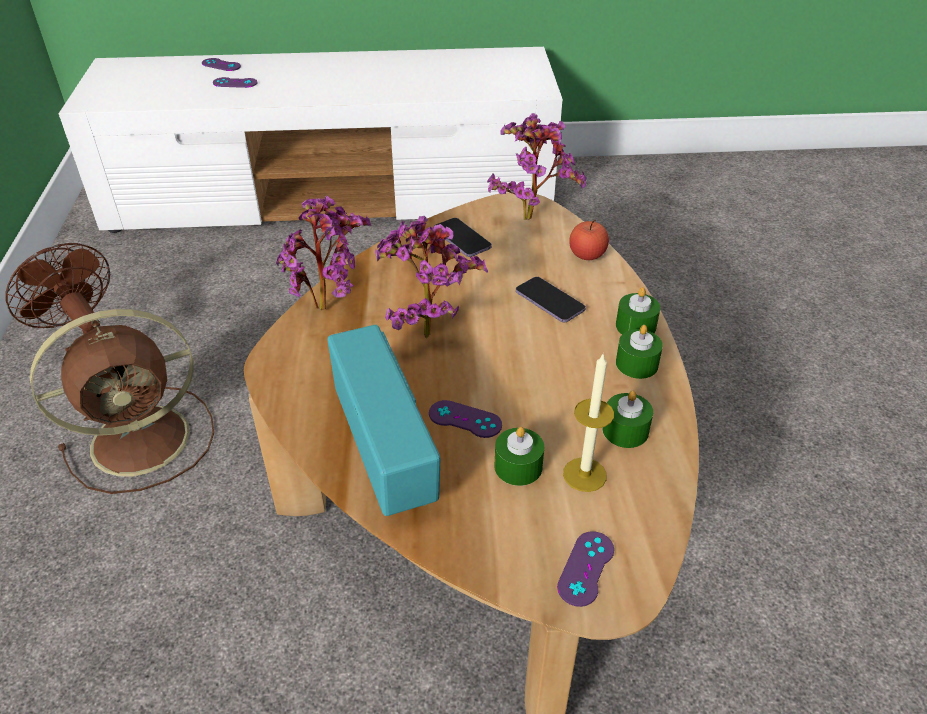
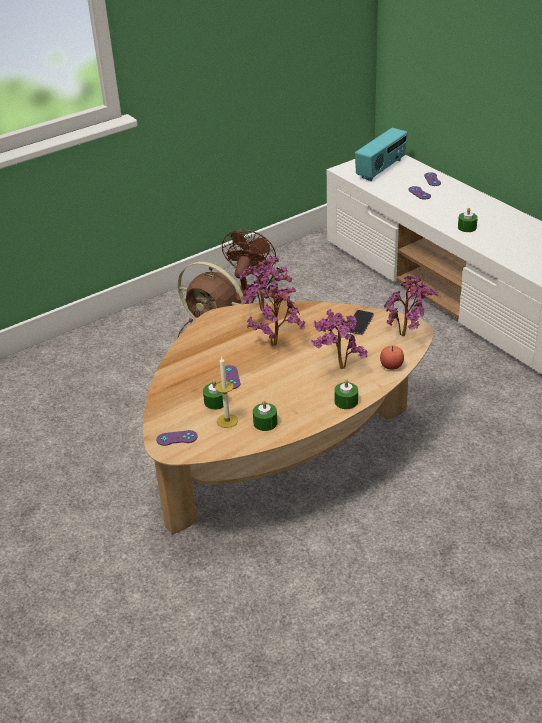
camera: 60 degrees right, 5 degrees down
radio [327,325,441,516] -> radio moved to [355,128,407,181]
phone [516,277,586,322] -> potted plant [311,309,368,369]
green candle [616,325,663,379] -> green candle moved to [458,208,478,232]

